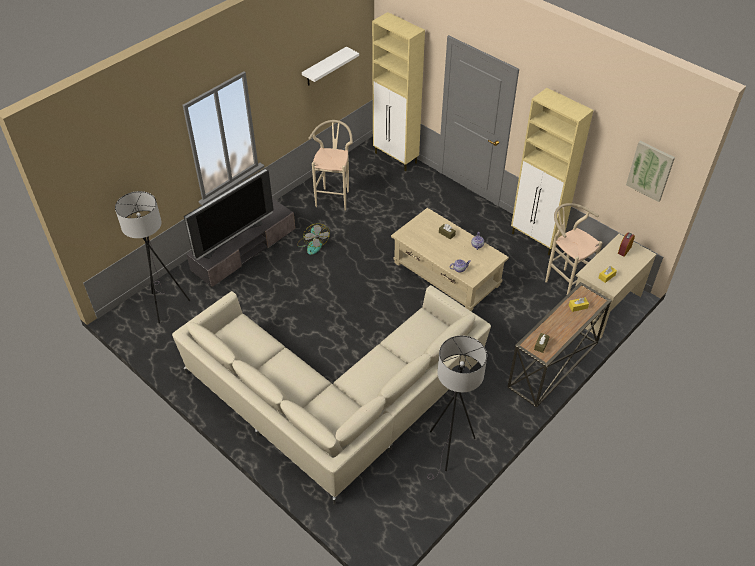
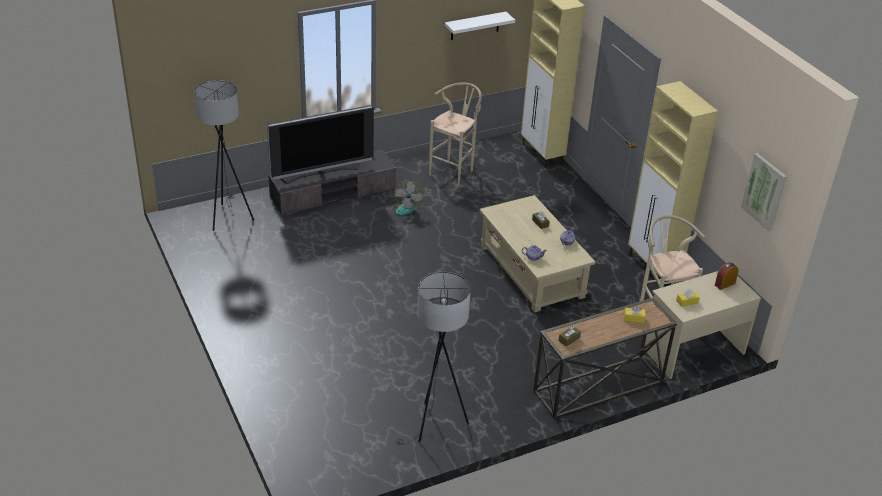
camera: 20 degrees right, 10 degrees down
beige sofa [172,285,491,505] -> none

